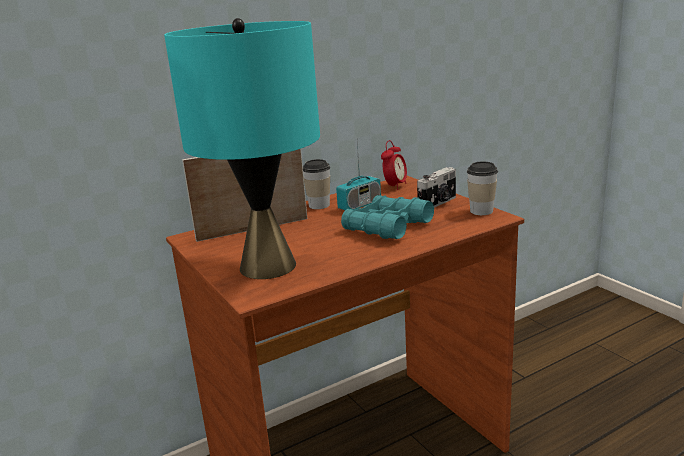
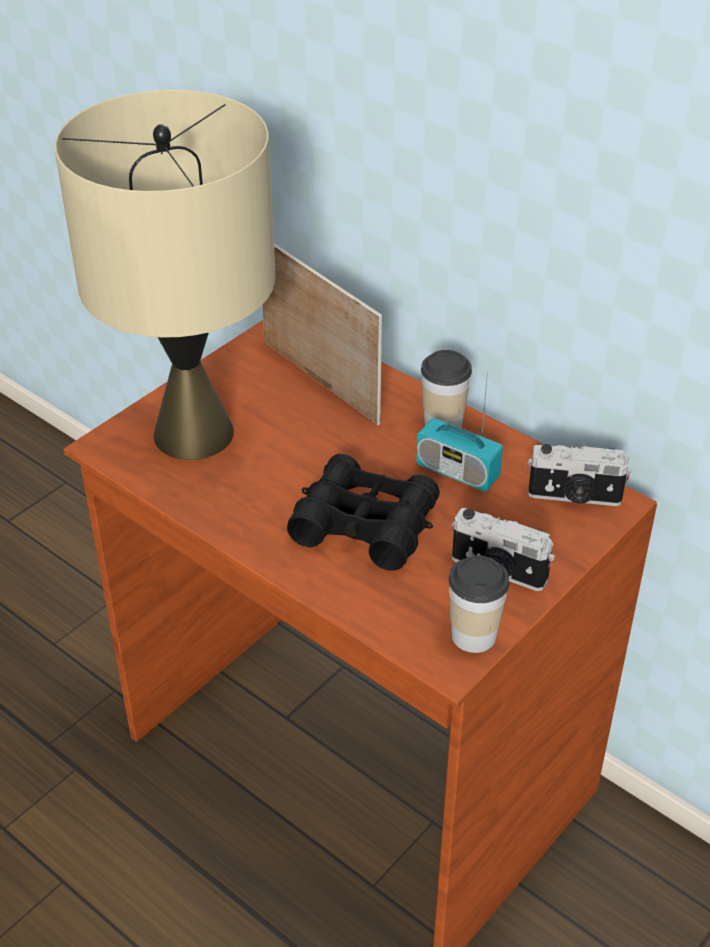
camera: 70 degrees right, 20 degrees up
turquoise table lamp [164,18,320,279] -> beige table lamp [55,90,275,460]
turquoise binoculars [341,195,434,239] -> black binoculars [287,454,440,571]
alarm clock [381,140,407,190] -> camera [528,444,631,506]

